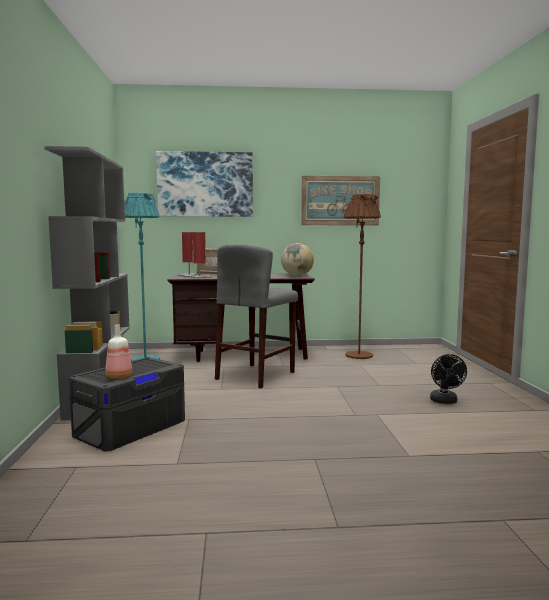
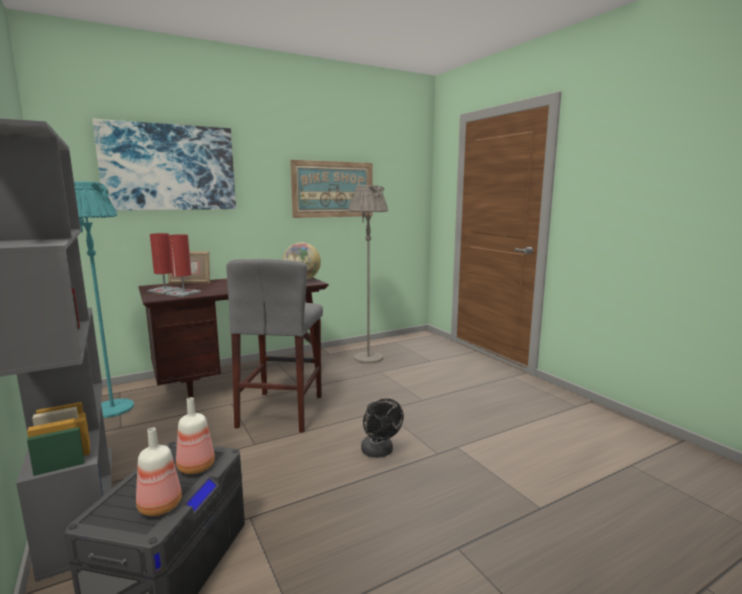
camera: 25 degrees left, 5 degrees up
brown floor lamp [344,194,381,359] -> grey floor lamp [348,185,388,363]
black fan [430,354,467,404] -> black fan moved to [361,398,404,458]
none -> bottle [176,397,215,474]

